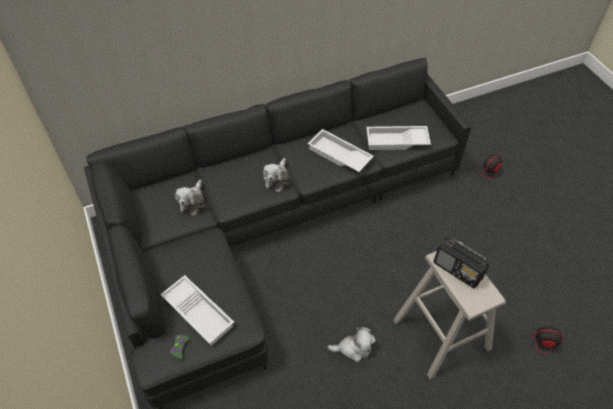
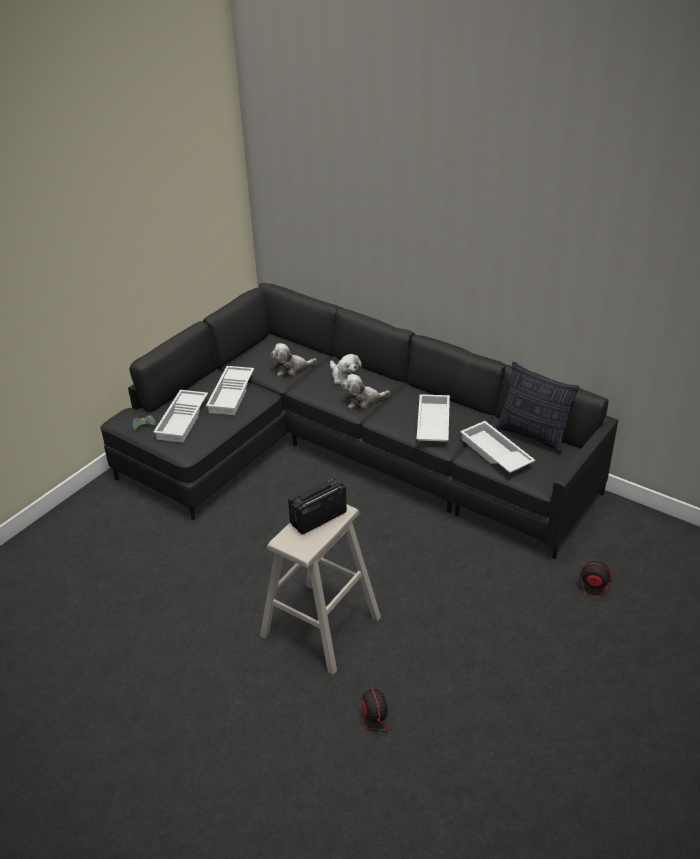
camera: 60 degrees right, 15 degrees down
plush toy [327,327,376,362] -> plush toy moved to [330,354,362,386]
radio [433,236,490,289] -> radio turned 45 degrees clockwise [288,476,347,535]
none -> white tray [206,366,254,415]
none -> pillow [496,362,579,454]

